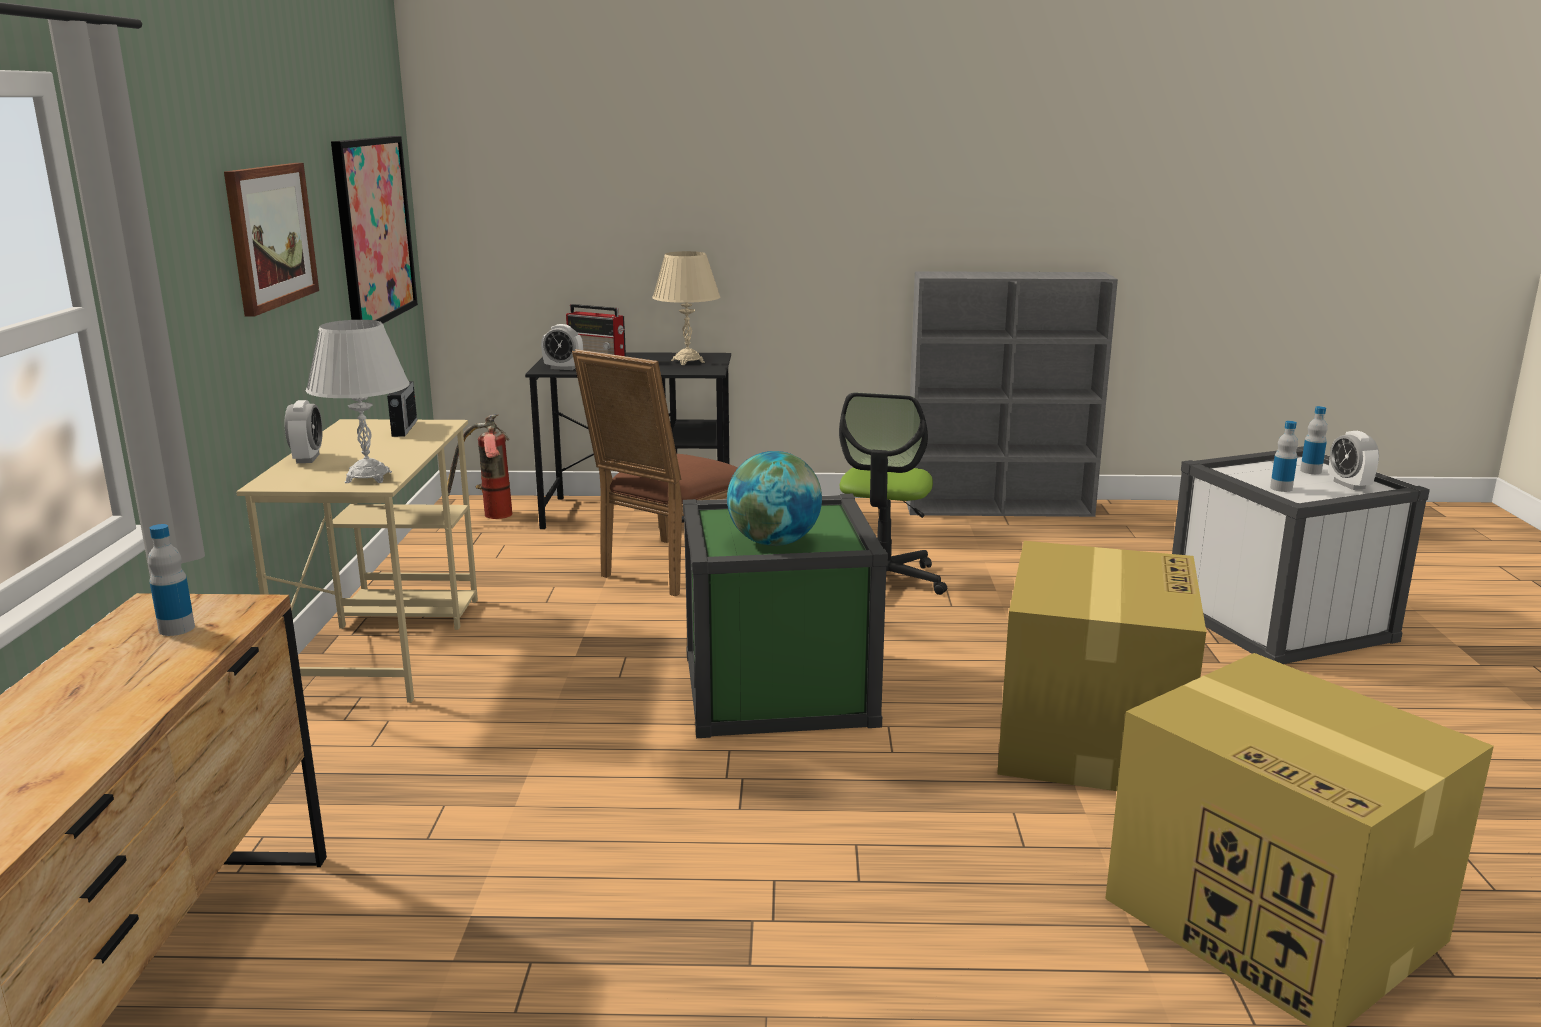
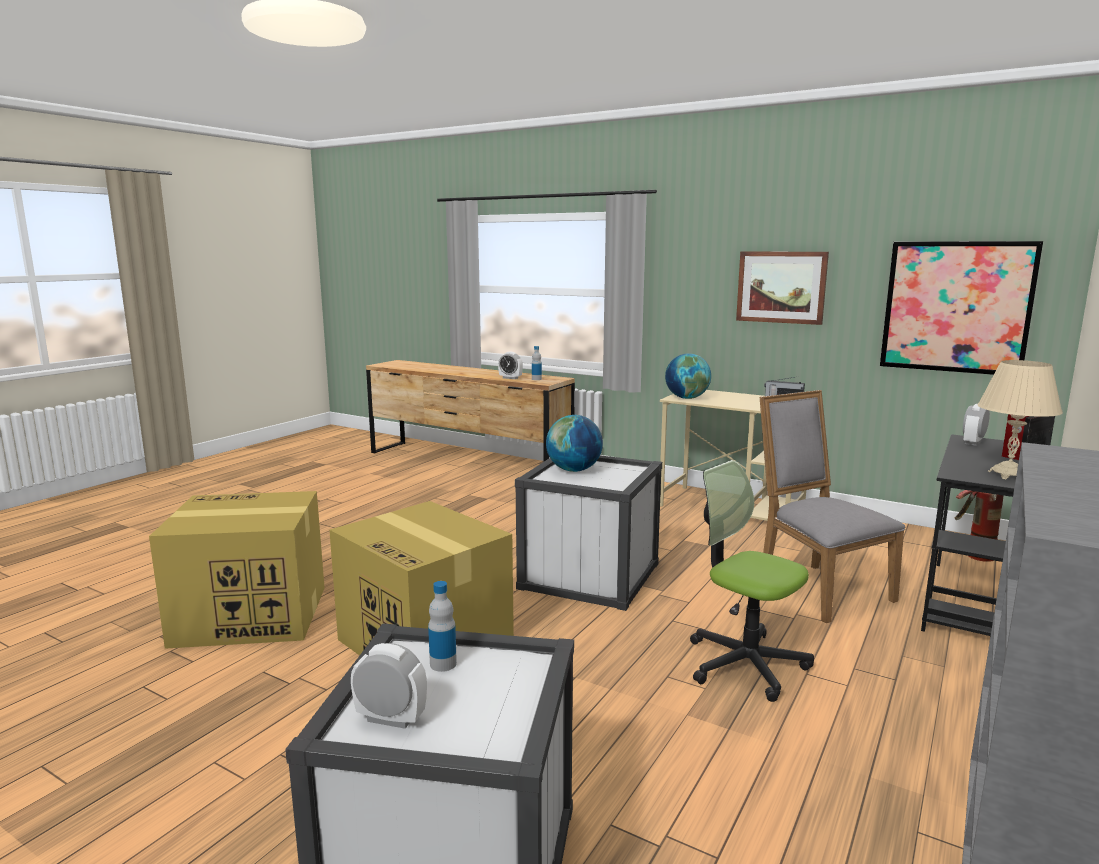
camera: 120 degrees right, 5 degrees down
alarm clock [285,400,323,463] -> alarm clock moved to [498,352,523,379]
white table lamp [306,320,410,483] -> globe [665,353,711,399]
brown chair [572,349,738,596] -> grey chair [760,390,905,623]
green storage box [683,494,888,738] -> white storage box [515,455,662,611]
bottle [1300,406,1328,474] -> none

